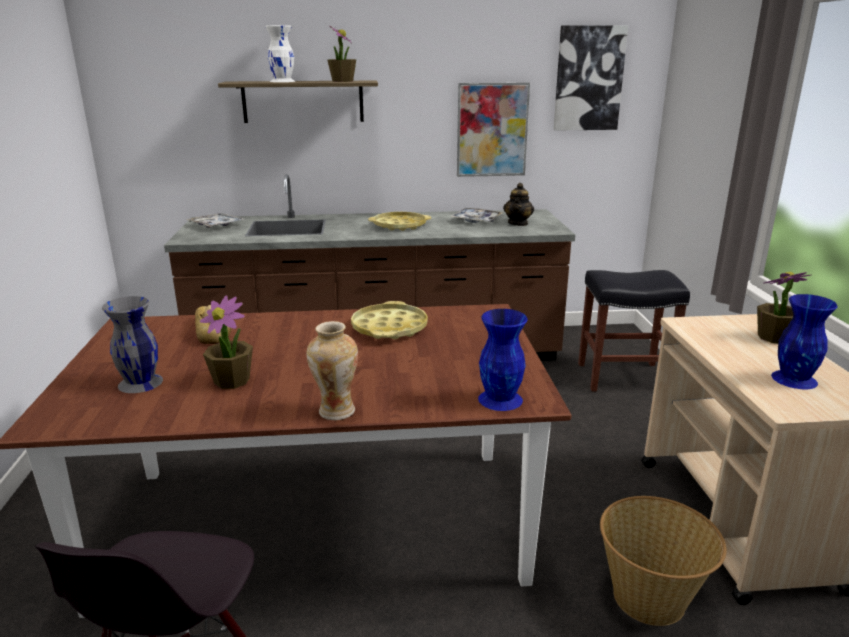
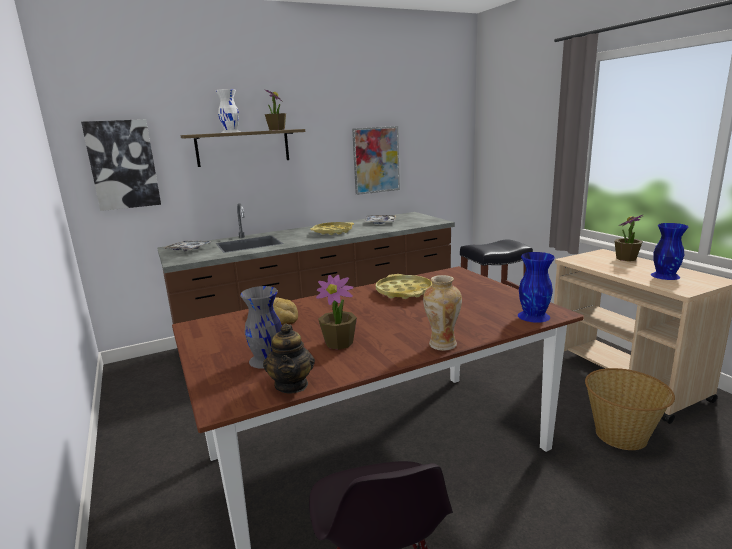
camera: 20 degrees left, 5 degrees down
teapot [503,183,534,226] -> teapot moved to [263,323,315,393]
picture [554,25,628,131] -> picture moved to [81,119,161,211]

